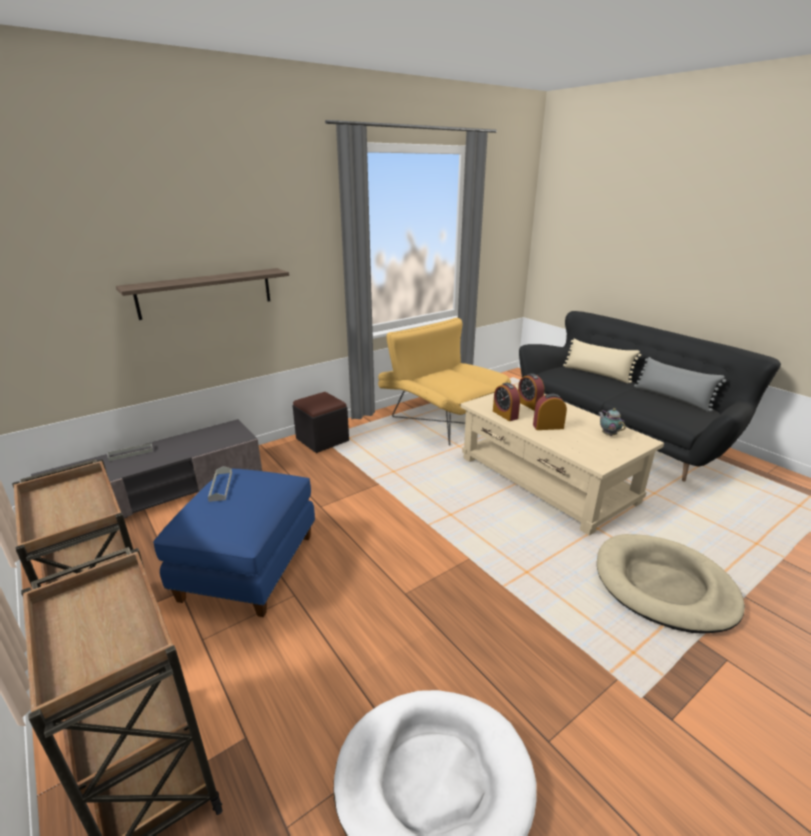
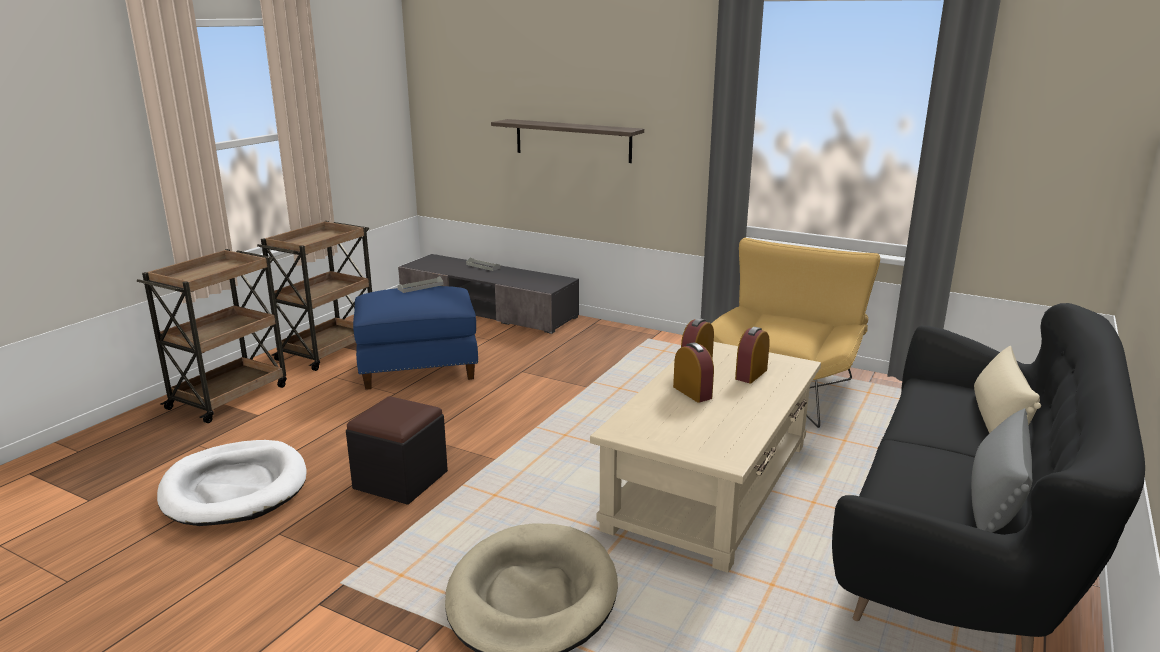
camera: 65 degrees right, 5 degrees down
black ottoman [293,392,349,453] -> black ottoman moved to [346,396,448,505]
teapot [598,408,625,436] -> none

